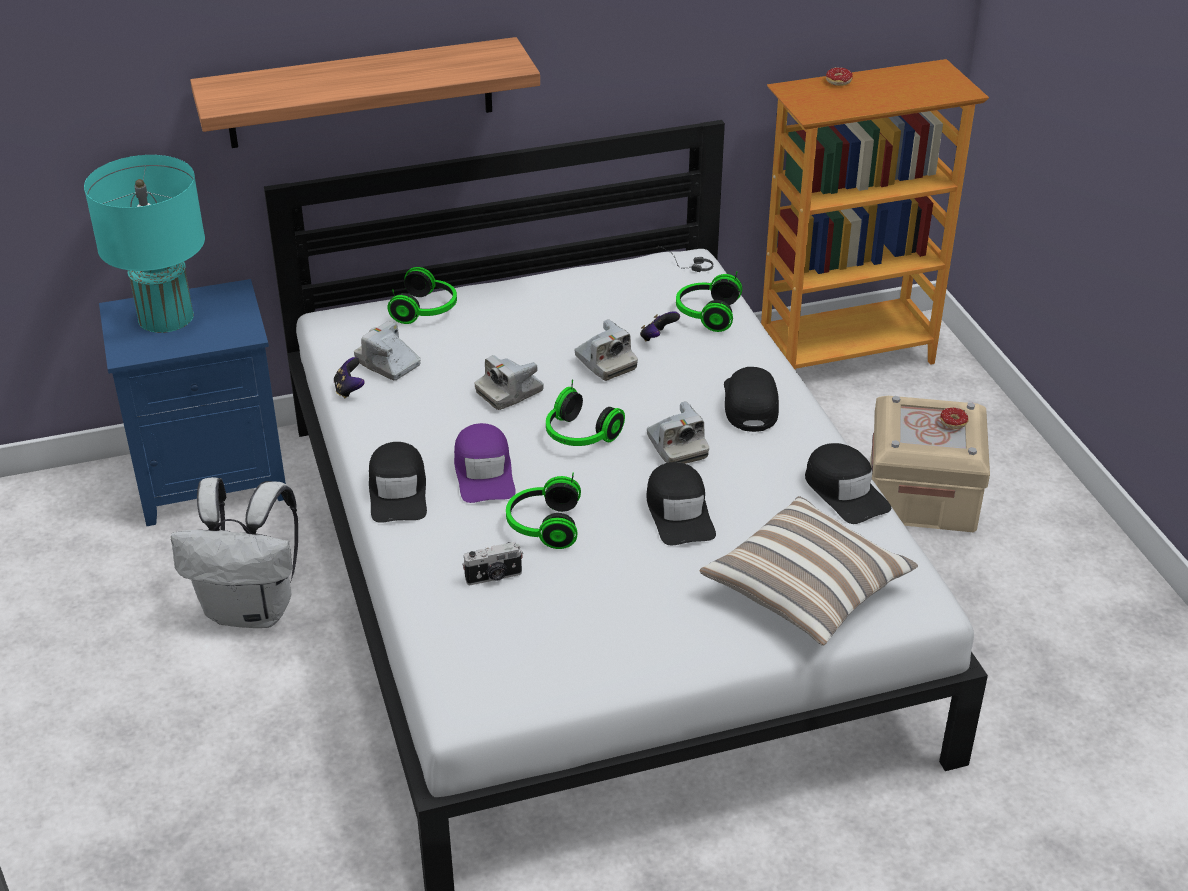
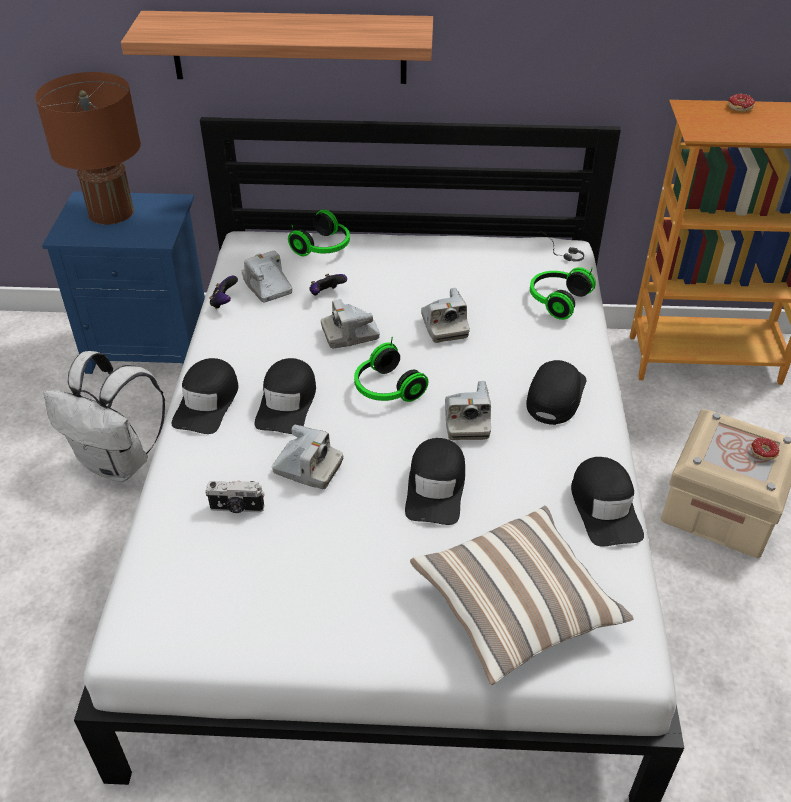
camera: 20 degrees right, 5 degrees up
turquoise table lamp [84,155,205,333] -> brown table lamp [35,72,141,225]
purple cap [454,423,516,503] -> black cap [255,358,316,434]
headphones [506,472,581,549] -> camera [272,424,343,489]
game controller [640,311,680,342] -> game controller moved to [309,274,347,295]

